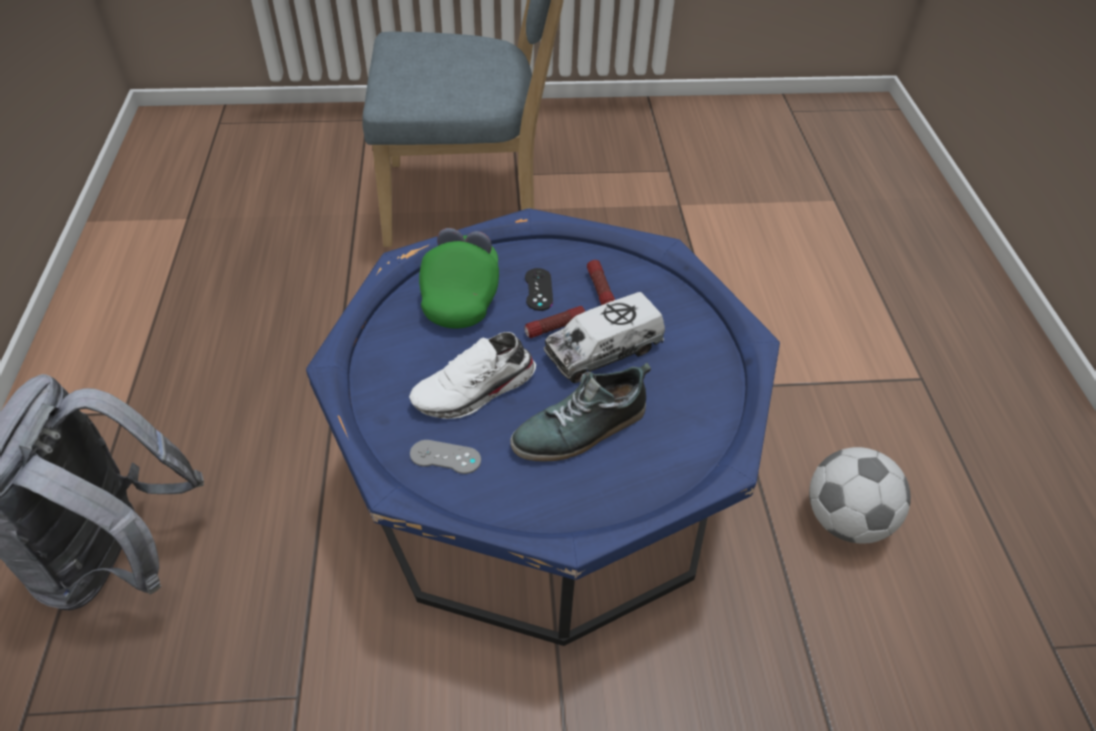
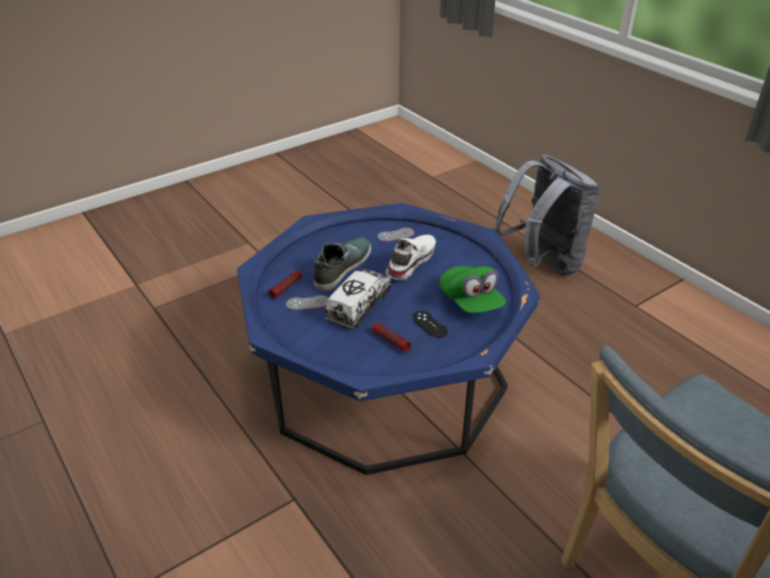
camera: 150 degrees right, 10 degrees down
flashlight [524,306,585,338] -> flashlight moved to [268,270,302,299]
football [809,447,911,544] -> none
none -> grey game controller [286,295,328,310]

